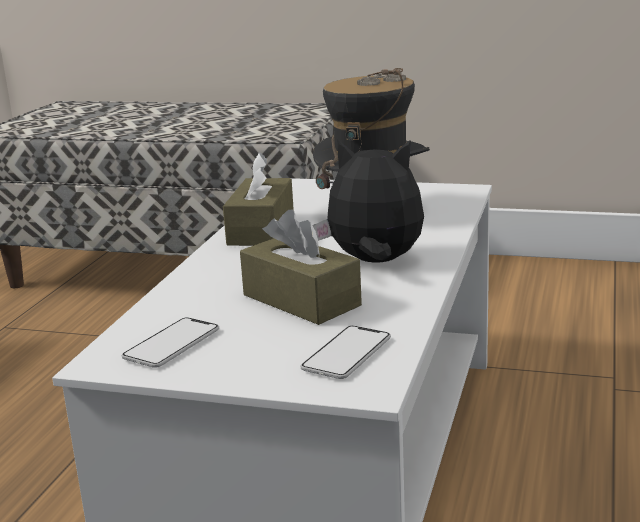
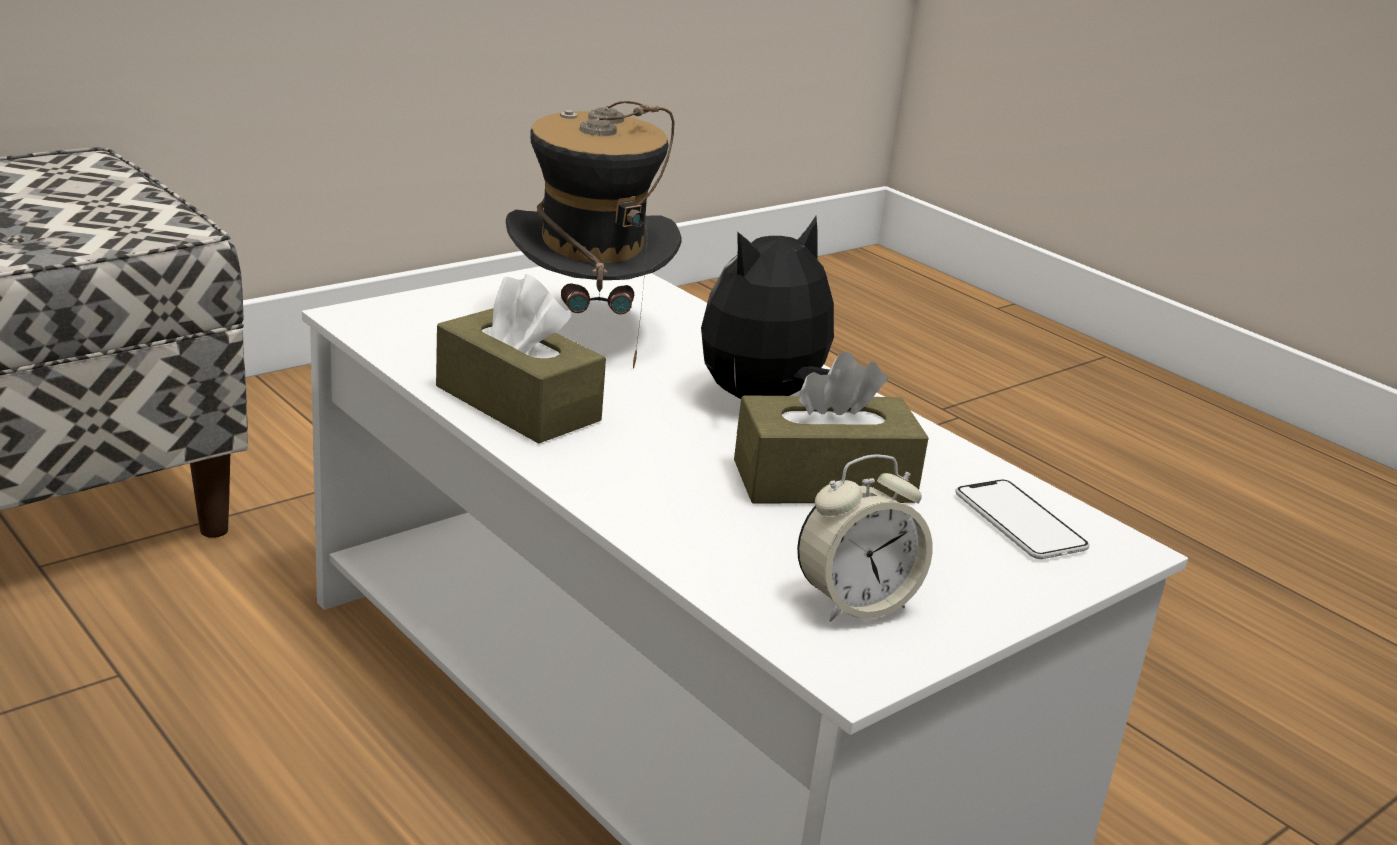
camera: 60 degrees left, 5 degrees up
phone [122,317,219,368] -> alarm clock [797,454,933,622]

